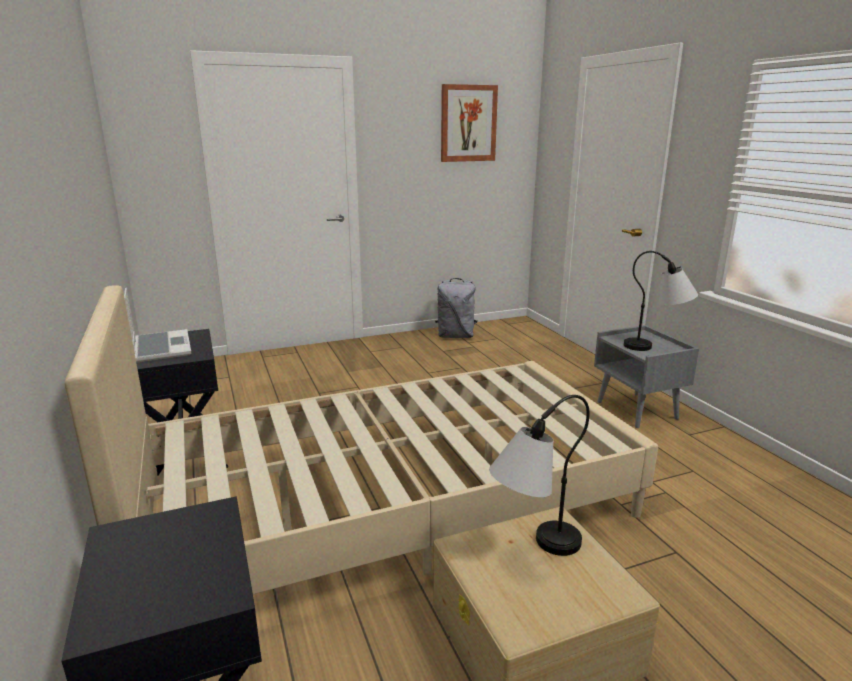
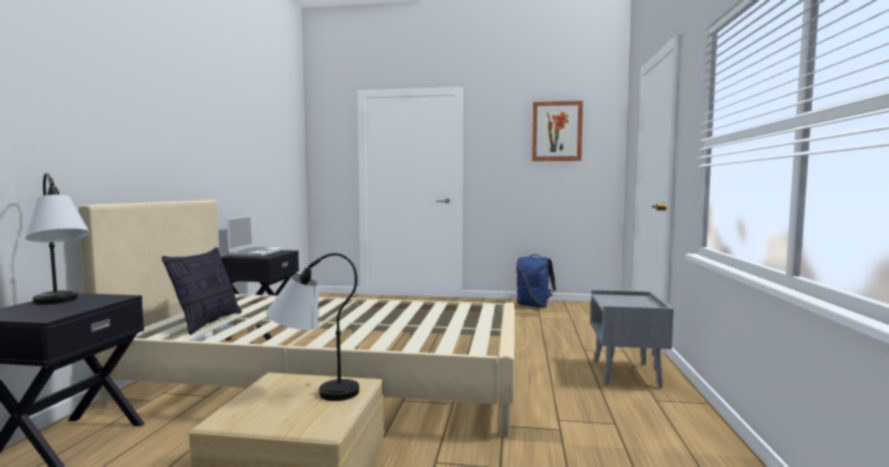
camera: 30 degrees right, 15 degrees down
grey backpack [435,278,477,338] -> blue backpack [516,254,556,308]
table lamp [624,251,698,351] -> table lamp moved to [26,173,90,305]
none -> pillow [162,247,242,335]

